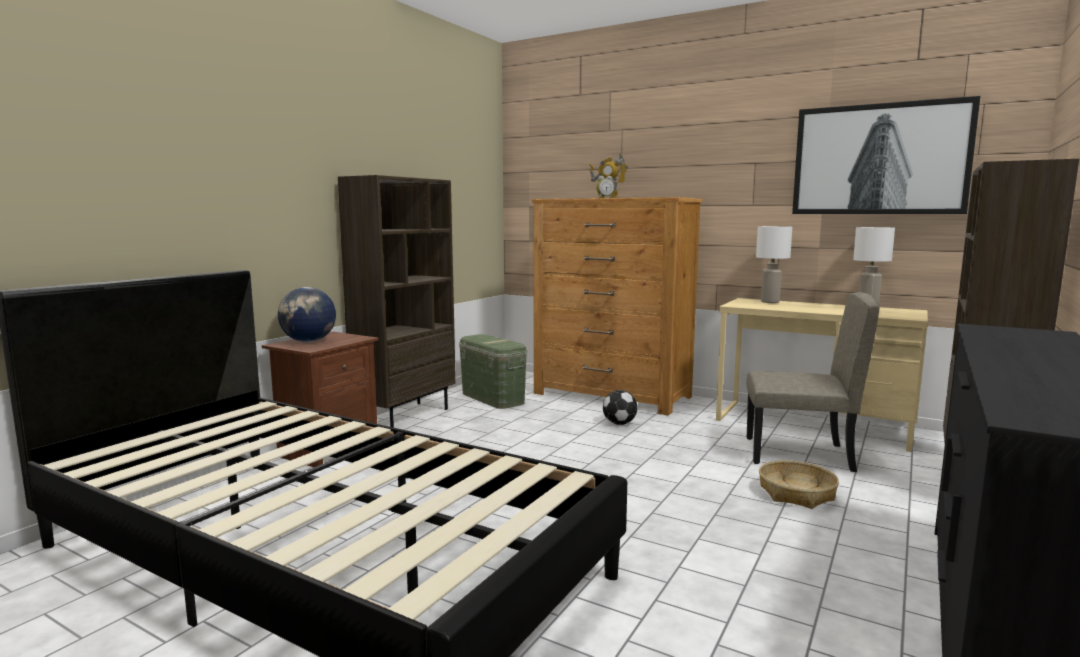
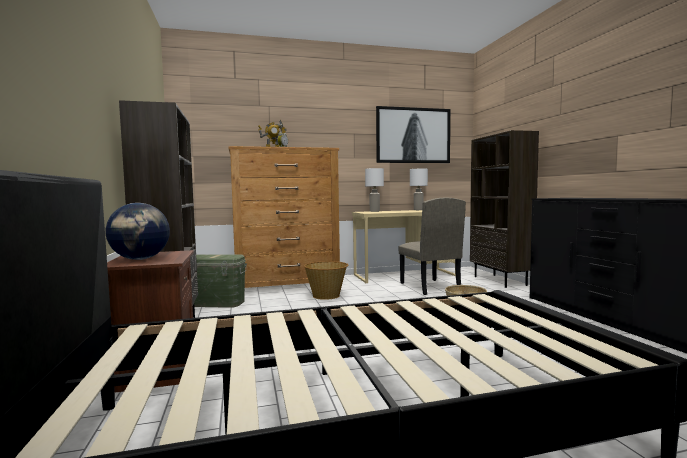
camera: 45 degrees left, 5 degrees down
football [603,390,638,425] -> basket [304,261,348,300]
beige chair [746,292,879,472] -> beige chair turned 105 degrees clockwise [398,197,466,295]

